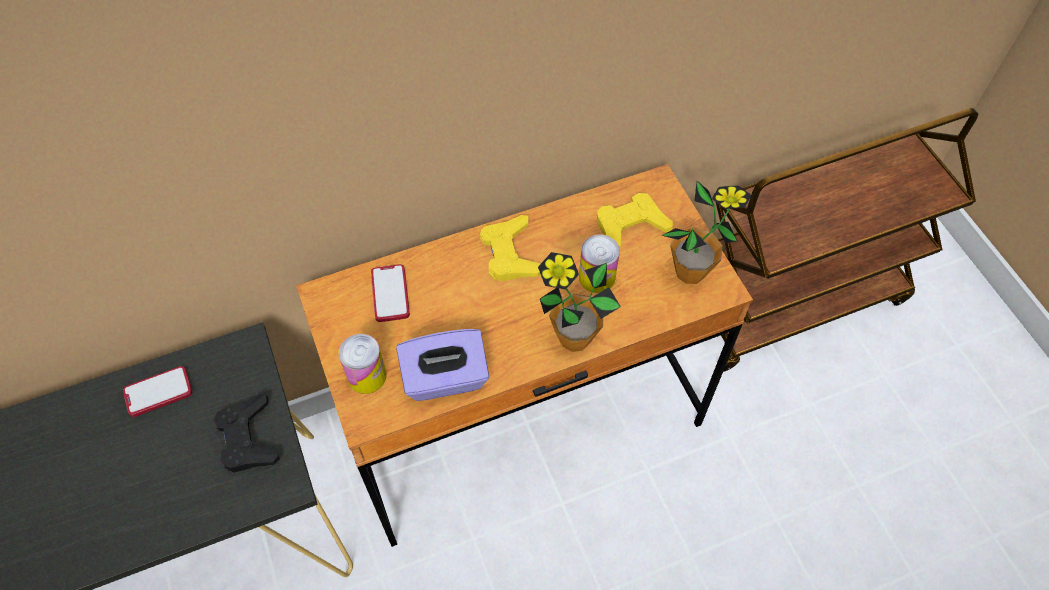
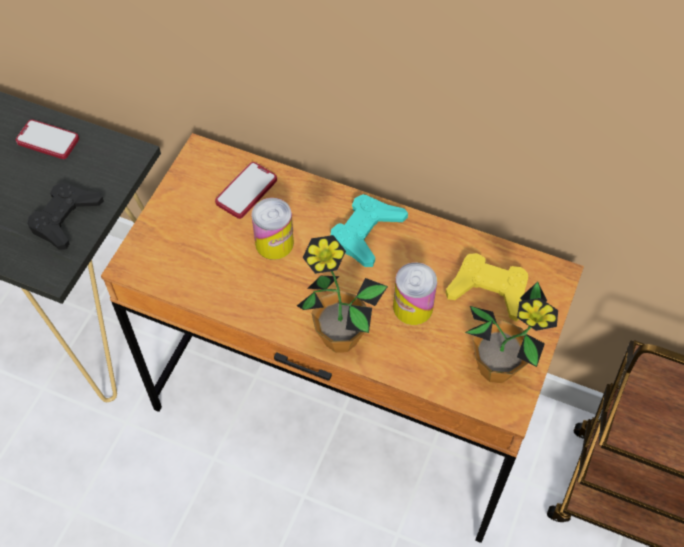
camera: 45 degrees right, 0 degrees up
can [338,334,387,394] -> can moved to [251,198,294,260]
purple tissue box [396,329,489,401] -> none
yellow game controller [480,215,540,281] -> turquoise game controller [330,194,408,267]

